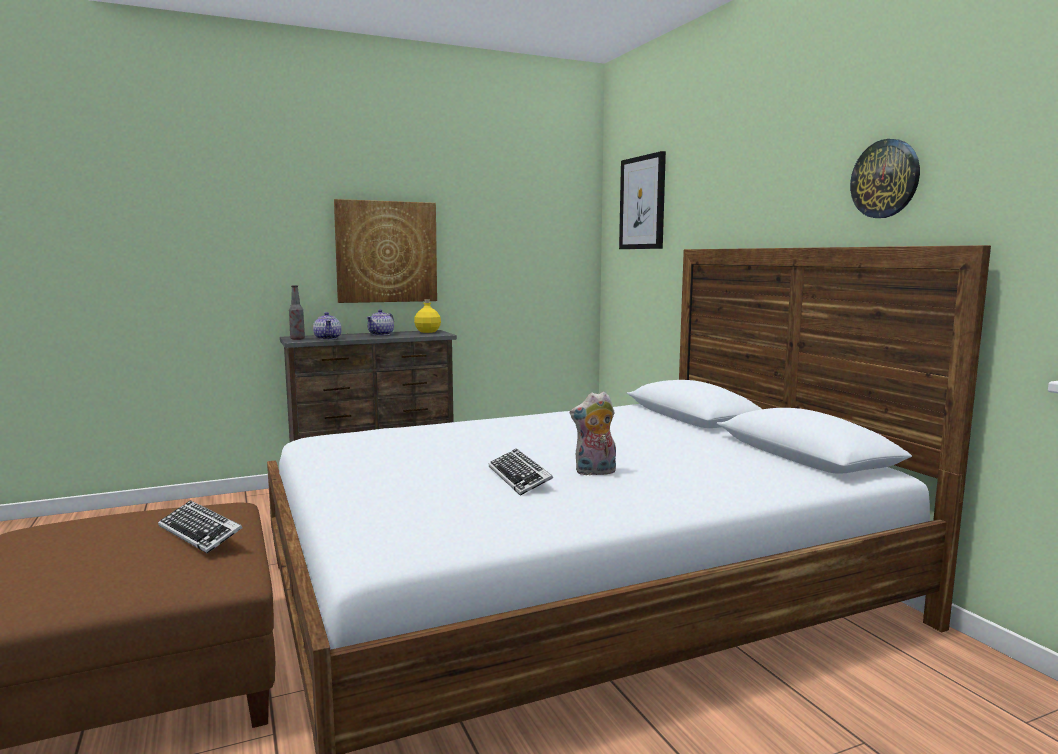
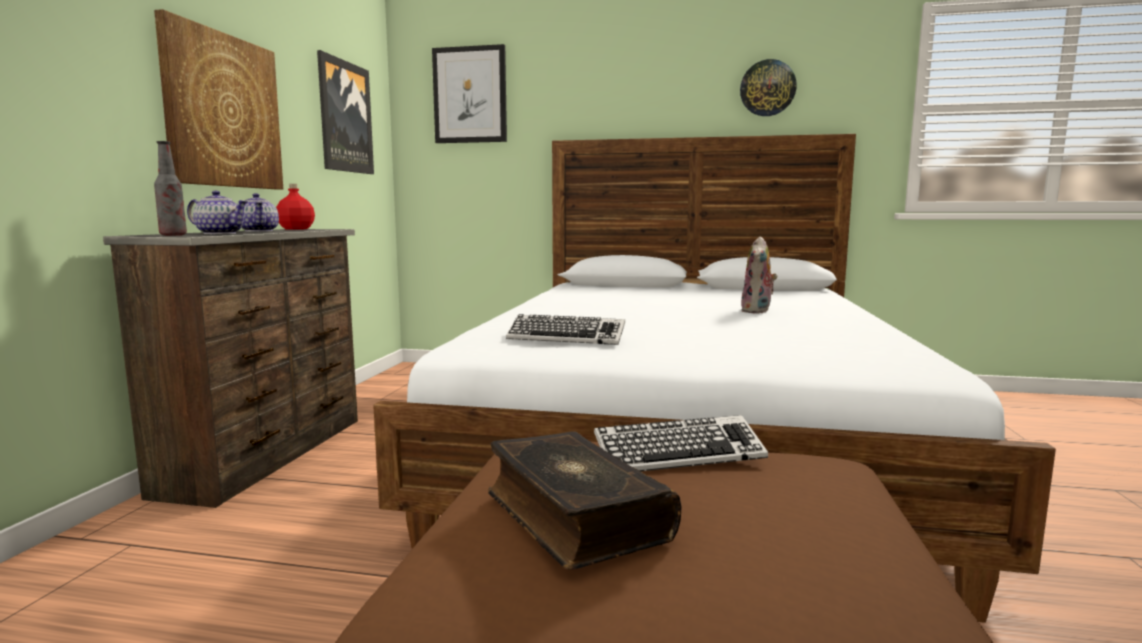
camera: 55 degrees left, 0 degrees up
yellow bottle [414,299,441,333] -> red bottle [276,184,315,230]
keyboard [489,449,553,496] -> keyboard moved to [506,314,625,345]
none -> picture [317,50,374,174]
none -> book [488,431,682,570]

